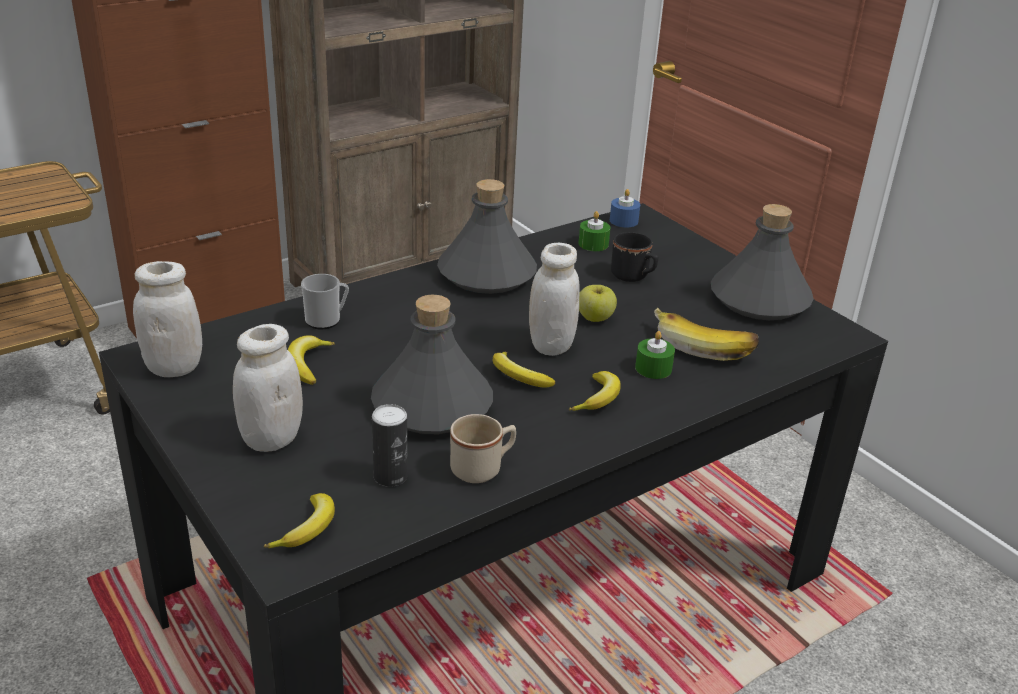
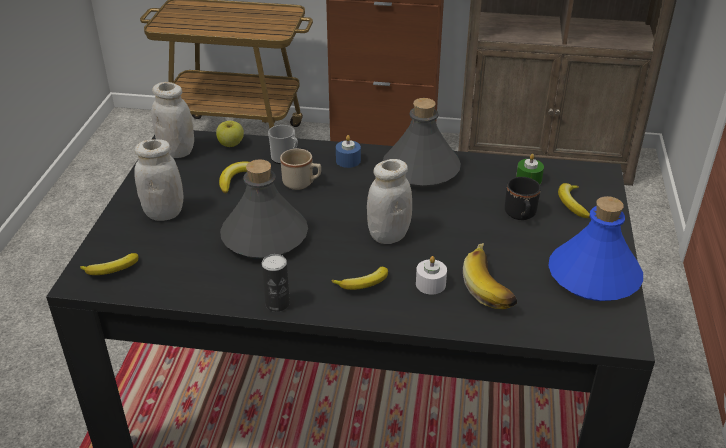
camera: 45 degrees right, 5 degrees up
can [372,404,408,487] -> can moved to [262,254,290,312]
beige mug [450,414,516,483] -> beige mug moved to [280,149,321,190]
banana [493,351,555,388] -> banana moved to [558,183,590,218]
apple [579,285,617,322] -> apple moved to [216,121,244,147]
blue candle [610,189,640,227] -> blue candle moved to [336,135,361,168]
green candle [635,331,675,379] -> white candle [416,256,447,295]
grey bottle [711,204,814,320] -> blue bottle [548,196,643,301]

